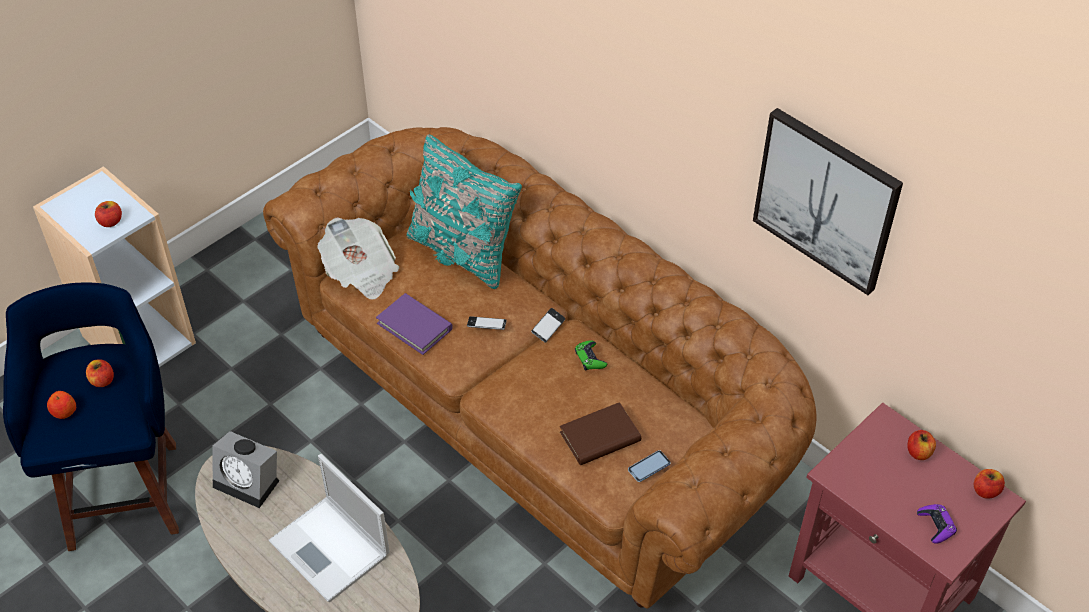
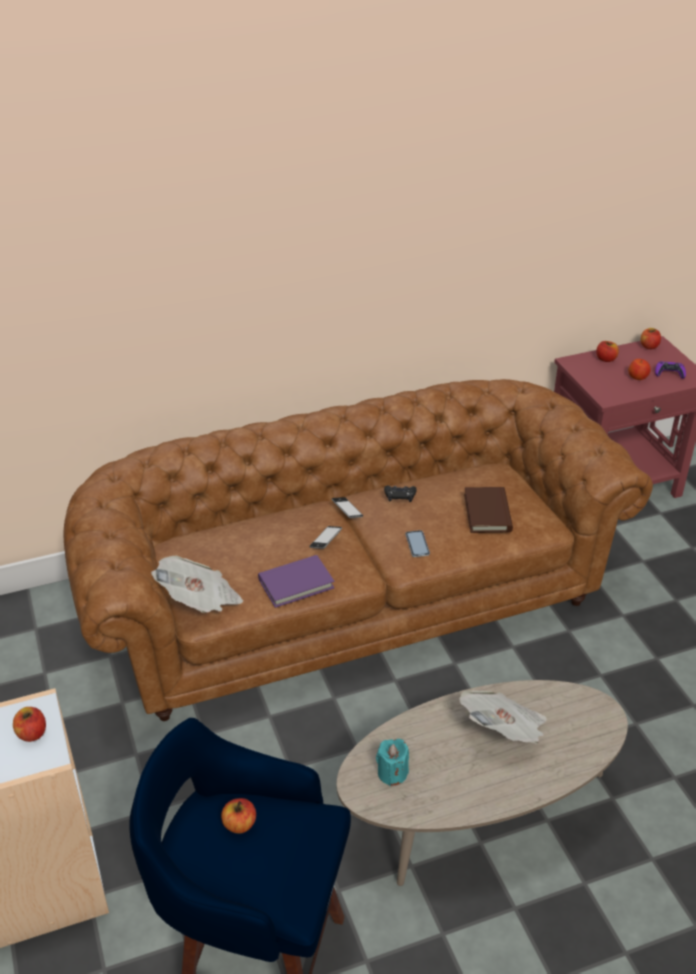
camera: 65 degrees left, 10 degrees down
apple [47,391,76,419] -> apple moved to [628,359,651,380]
alarm clock [213,431,279,508] -> turquoise candle [376,739,409,786]
laptop [269,454,390,602] -> newspaper [459,691,547,743]
turquoise pillow [406,135,522,289] -> none
green game controller [575,341,607,371] -> black game controller [384,485,417,502]
phone [628,450,671,482] -> phone moved to [405,530,430,557]
picture [753,108,903,295] -> none

